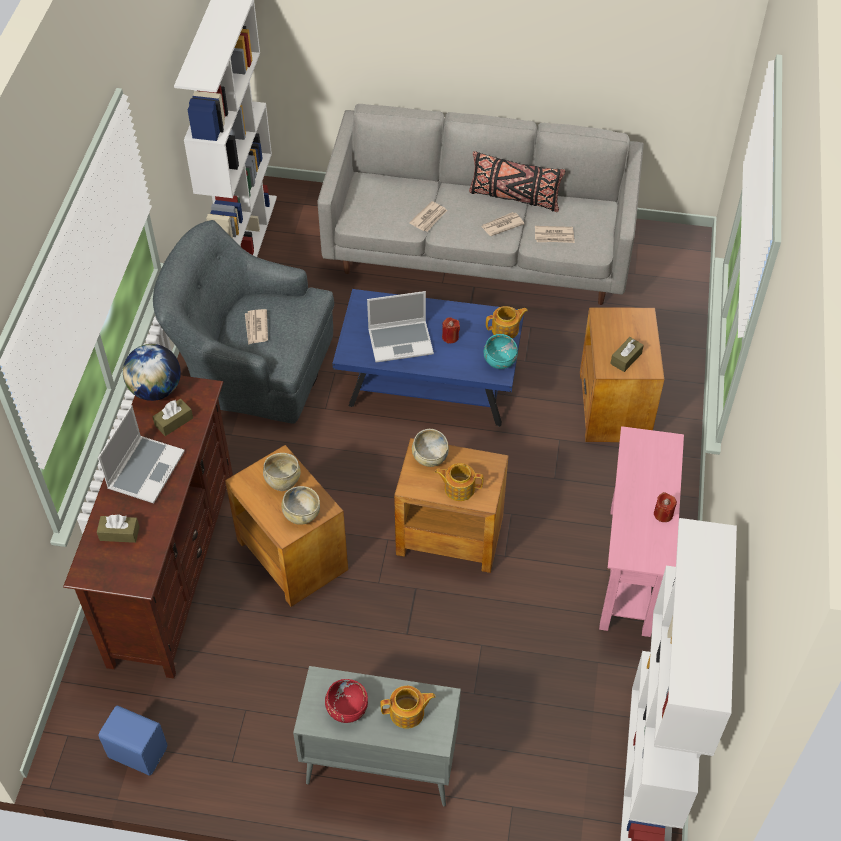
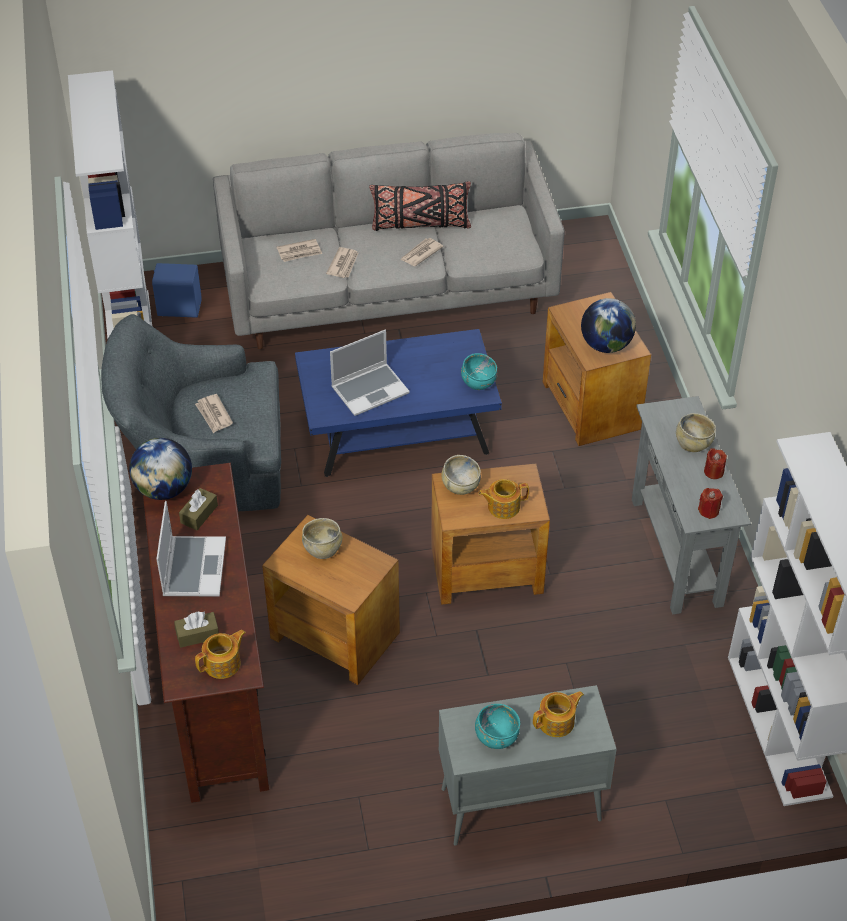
camera: 20 degrees left, 5 degrees down
blue speaker [99,706,167,775] -> blue speaker moved to [152,263,202,318]
beige bowl [281,486,320,525] -> beige bowl moved to [676,413,716,452]
red bowl [325,679,368,723] -> turquoise bowl [475,704,520,749]
red candle [442,317,460,343] -> red candle moved to [698,488,723,519]
teapot [486,306,528,339] -> teapot moved to [195,630,246,679]
newspaper [535,226,575,243] -> newspaper moved to [277,239,322,262]
pink console table [599,426,684,637] -> grey console table [632,396,751,614]
brown tissue box [610,337,644,372] -> globe [581,298,636,353]

